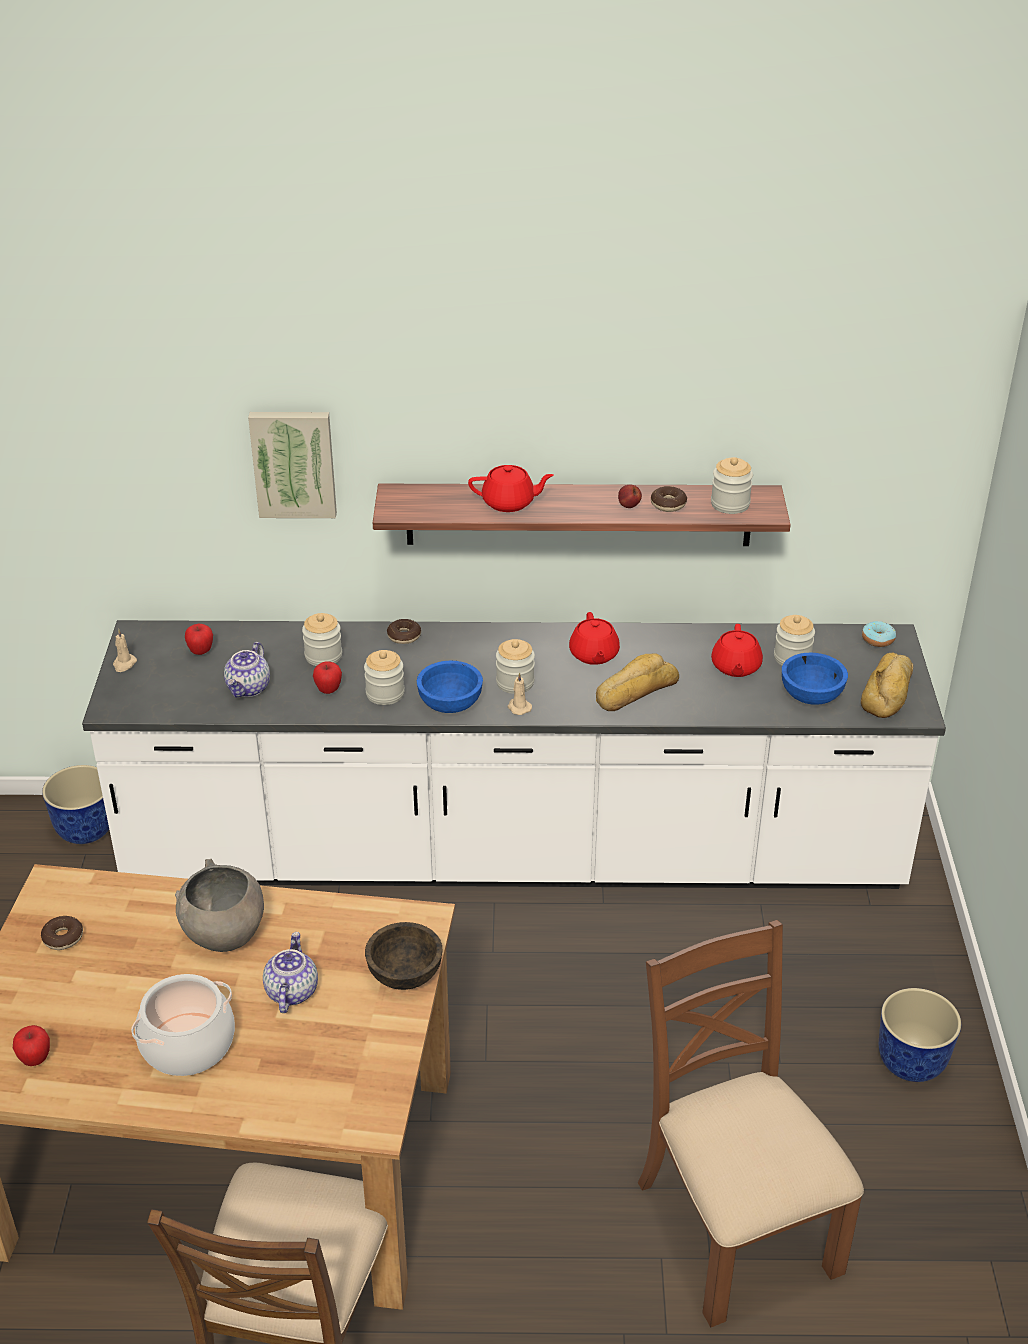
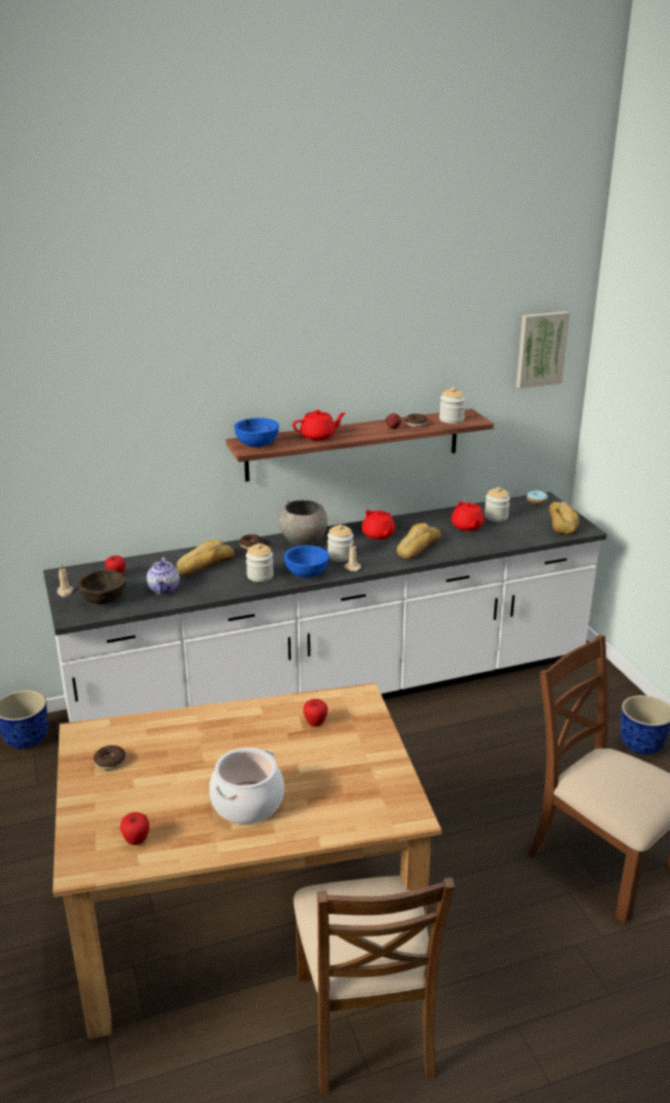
camera: 20 degrees left, 10 degrees down
grey bowl [175,859,264,952] -> grey bowl moved to [278,500,328,546]
picture [248,412,337,518] -> picture moved to [516,311,570,388]
teapot [263,932,318,1013] -> none
jar [302,613,342,666] -> bread [176,540,235,576]
apple [313,661,342,694] -> apple moved to [303,699,328,726]
brown bowl [365,922,442,990] -> brown bowl moved to [77,570,126,604]
blue bowl [782,653,848,705] -> blue bowl moved to [234,418,279,447]

